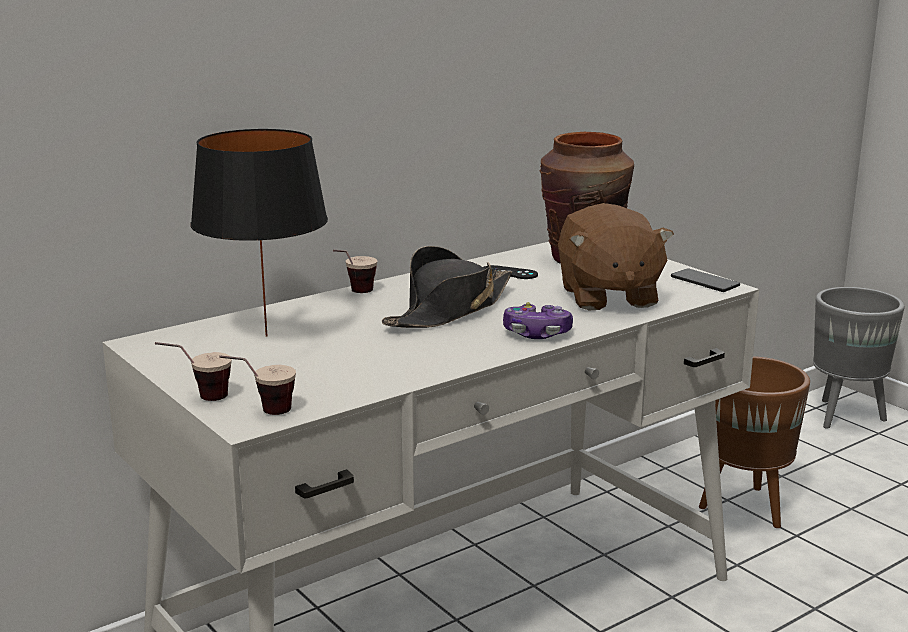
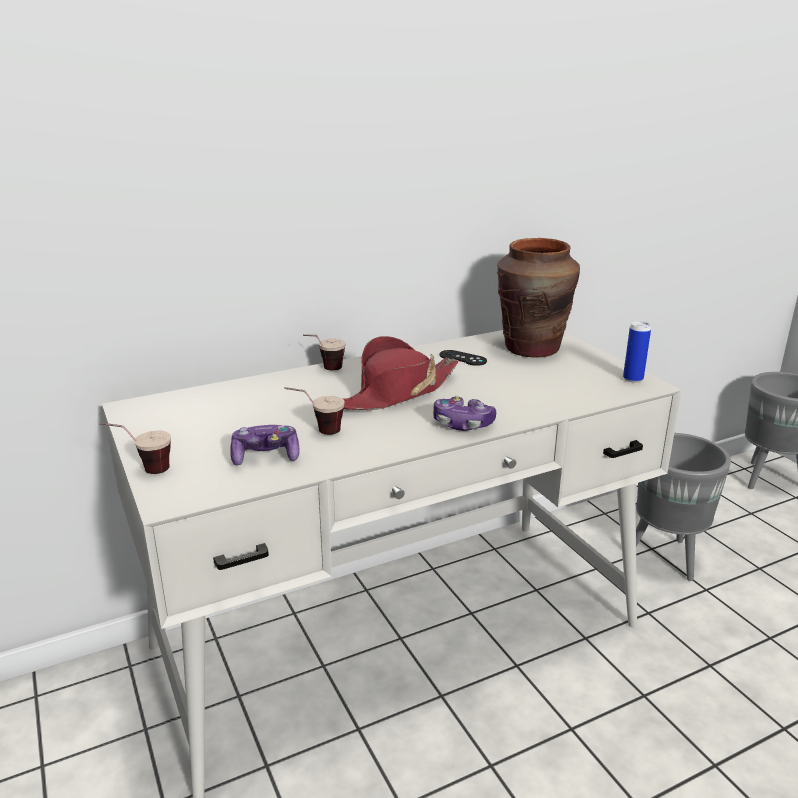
camera: 10 degrees right, 5 degrees up
black table lamp [191,129,328,336] -> none
cup [219,355,296,415] -> cup moved to [285,387,345,435]
black hat [382,246,512,328] -> red hat [342,336,458,410]
brown plush toy [558,203,674,310] -> none
phone [671,268,740,292] -> can [623,321,651,383]
brown planter [699,356,810,528] -> grey planter [636,433,731,581]
none -> game controller [231,425,300,465]

